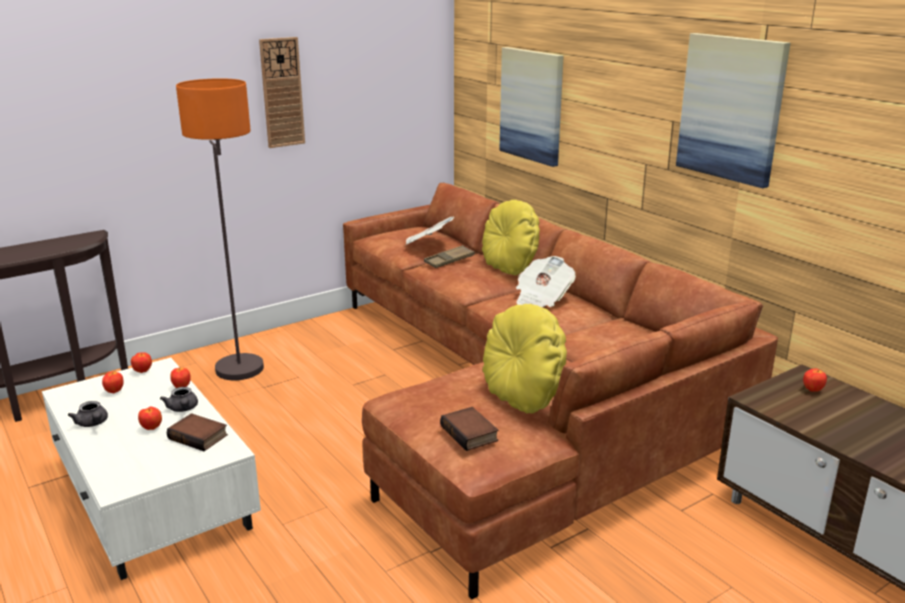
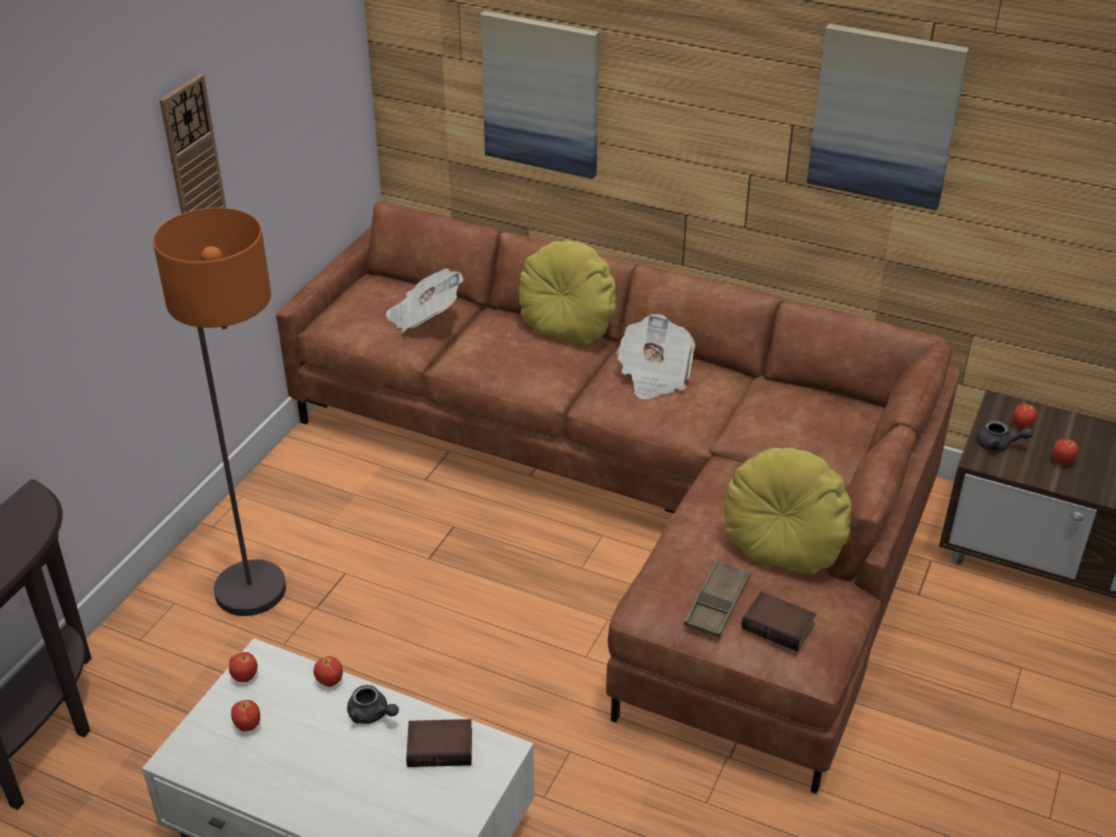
camera: 30 degrees left, 15 degrees up
grey teapot [68,401,108,427] -> grey teapot moved to [977,420,1033,451]
apple [138,406,162,430] -> apple moved to [1053,439,1079,465]
brown tray [424,245,475,268] -> brown tray moved to [684,561,750,637]

